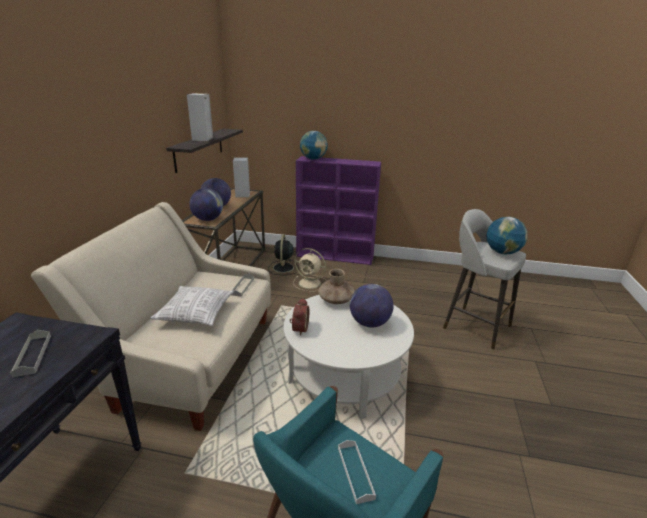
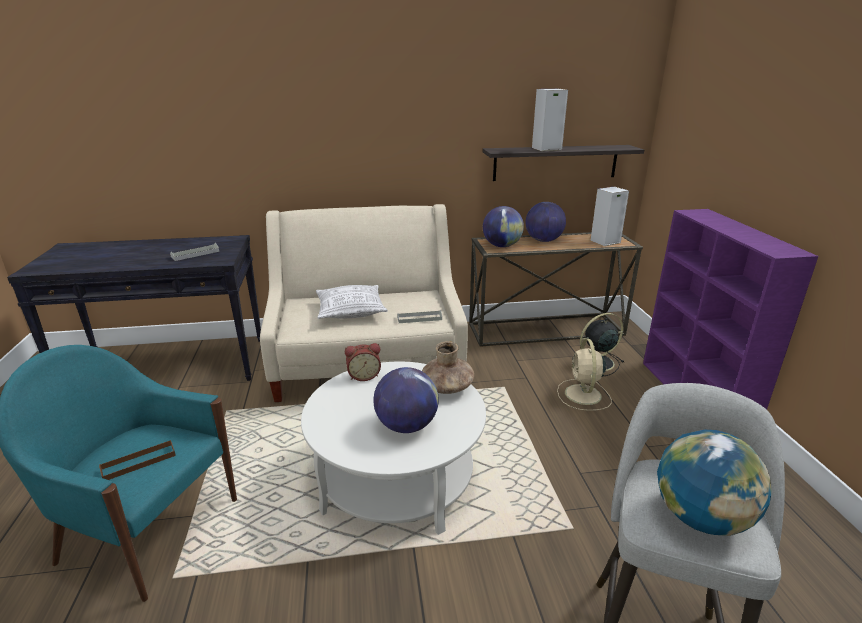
camera: 70 degrees right, 0 degrees up
globe [300,131,328,160] -> none
white tray [338,440,376,504] -> brown tray [99,440,176,480]

